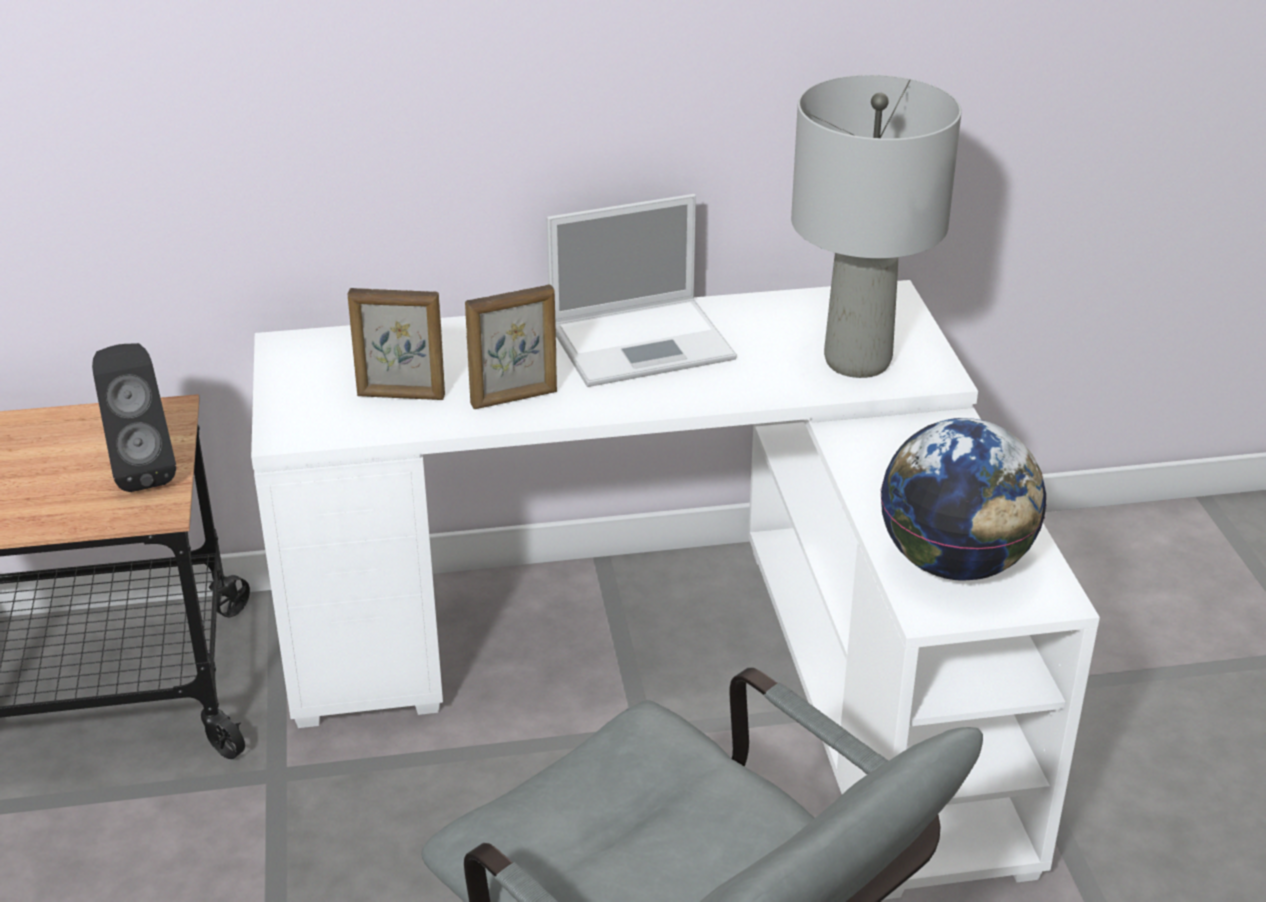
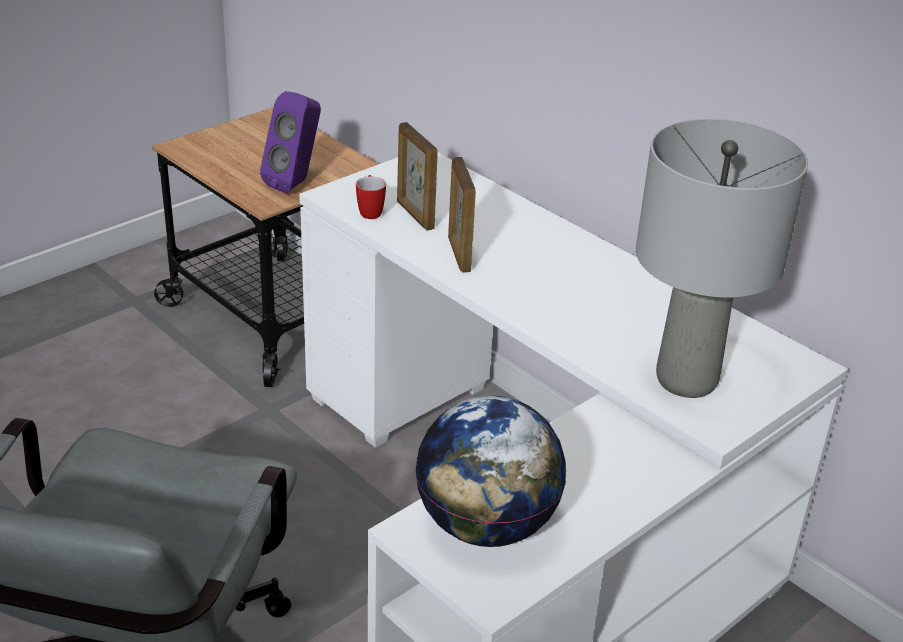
camera: 55 degrees right, 0 degrees up
black speaker [92,343,176,492] -> purple speaker [260,91,321,193]
picture frame [465,285,557,409] -> picture frame turned 45 degrees clockwise [448,157,476,273]
laptop [546,194,737,387] -> none
none -> mug [356,175,386,219]

